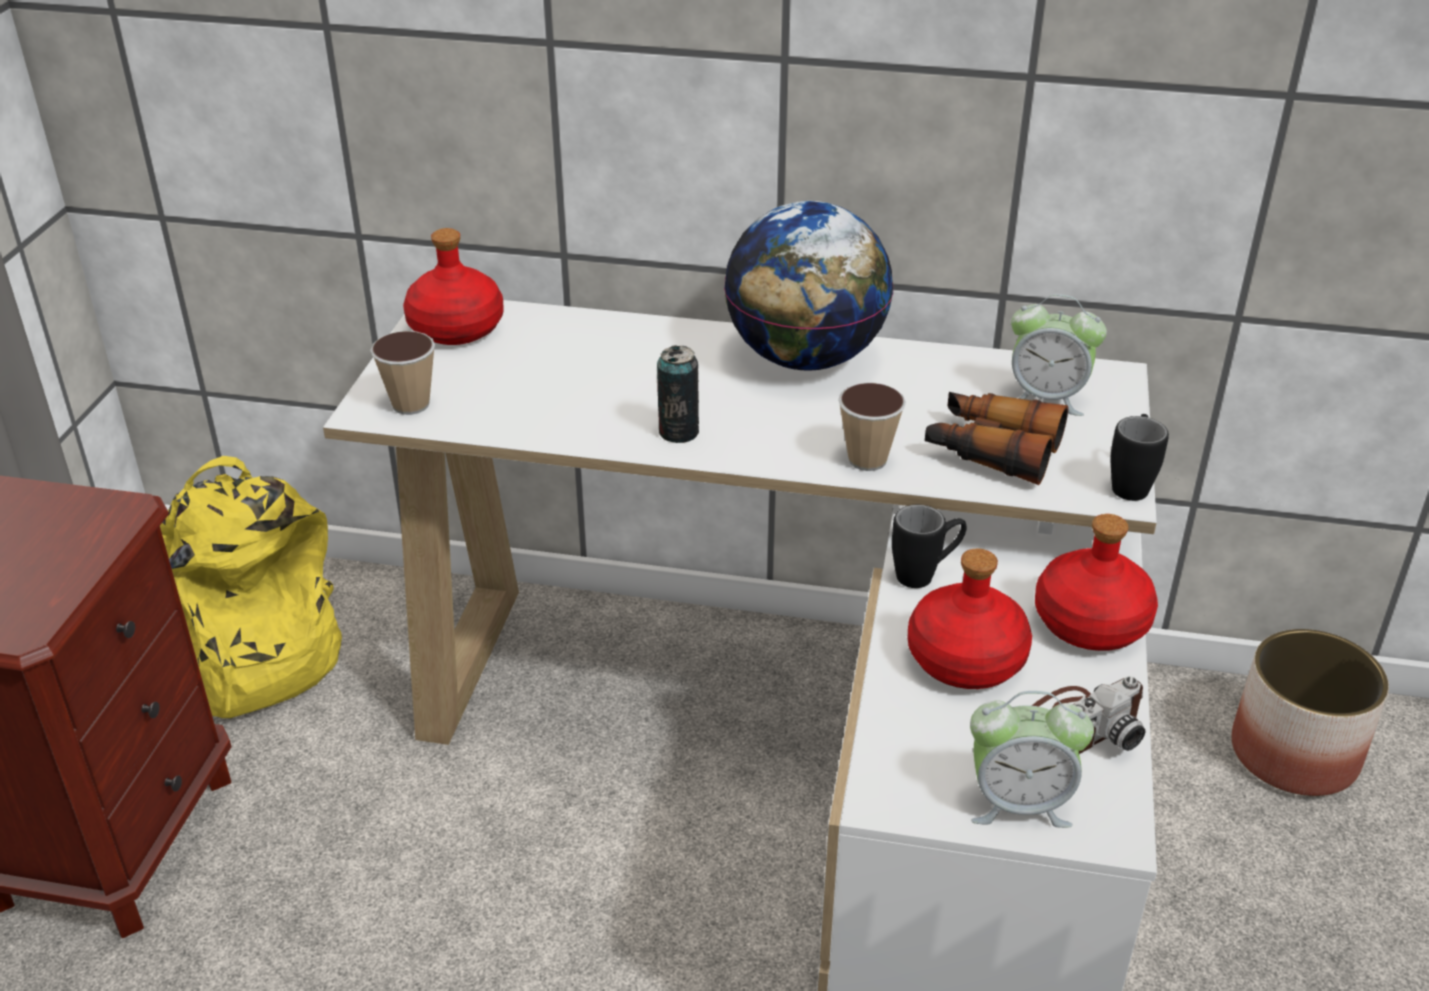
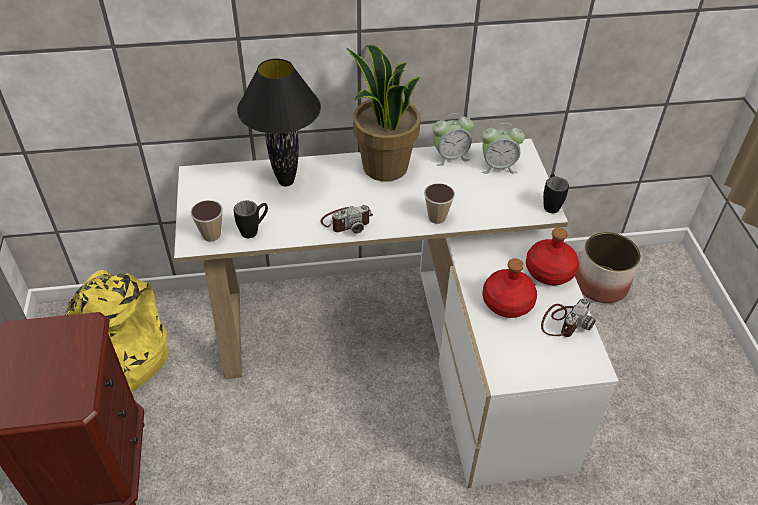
camera: 20 degrees left, 10 degrees up
red bottle [403,228,504,345] -> none
can [657,345,699,443] -> camera [321,205,373,234]
globe [724,201,894,371] -> potted plant [347,45,421,182]
black mug [892,505,967,588] -> black mug moved to [234,200,268,238]
binoculars [925,392,1068,485] -> none
alarm clock [970,691,1094,828] -> alarm clock moved to [432,113,474,166]
none -> black table lamp [237,58,321,186]

